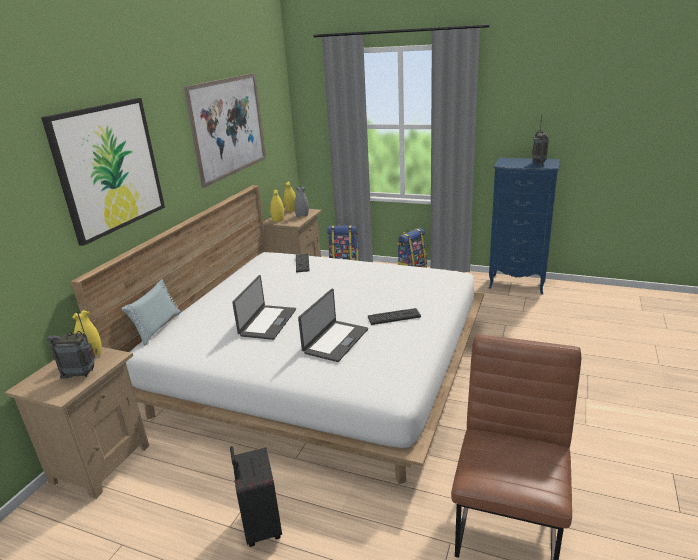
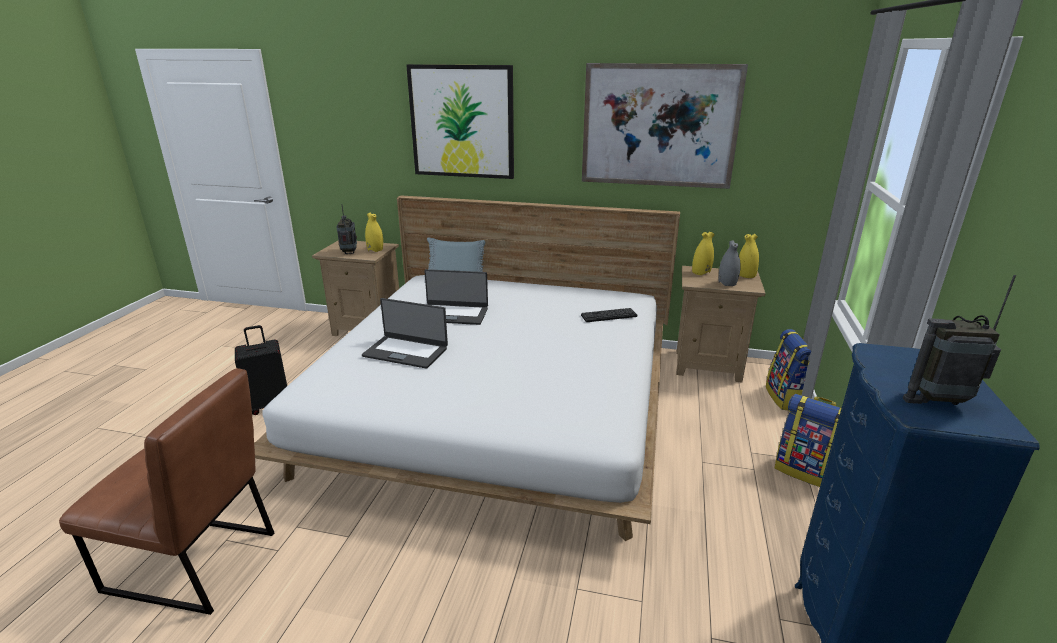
camera: 80 degrees right, 0 degrees up
keyboard [368,308,421,325] -> none

